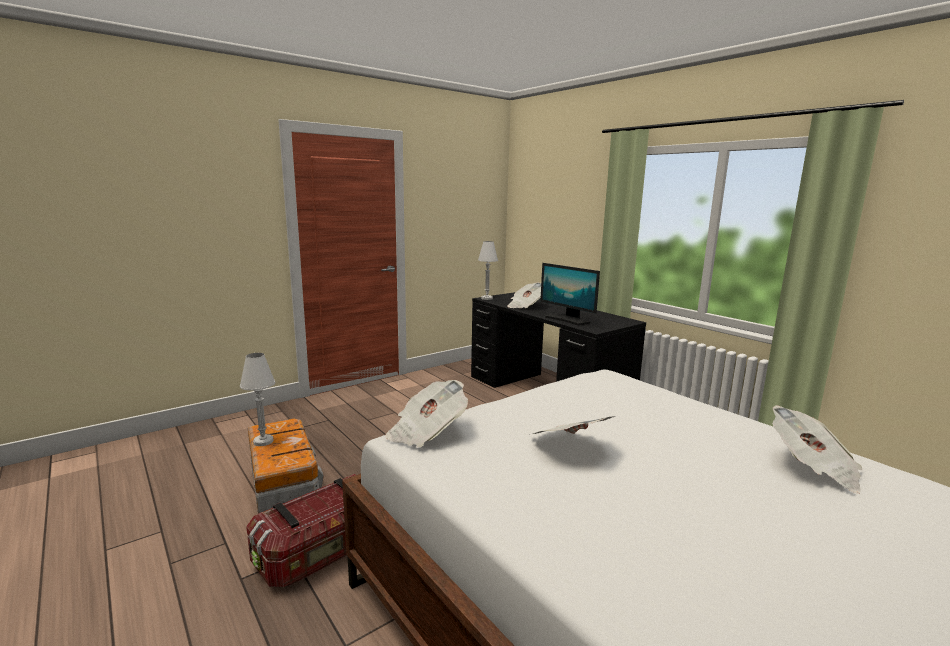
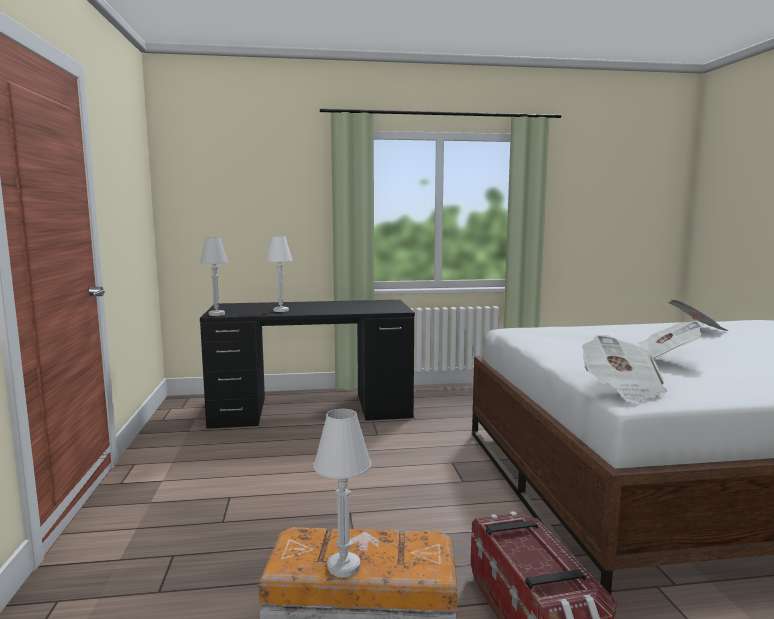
camera: 60 degrees left, 5 degrees down
newspaper [507,282,541,308] -> white table lamp [266,236,293,312]
monitor [540,263,600,326] -> none

